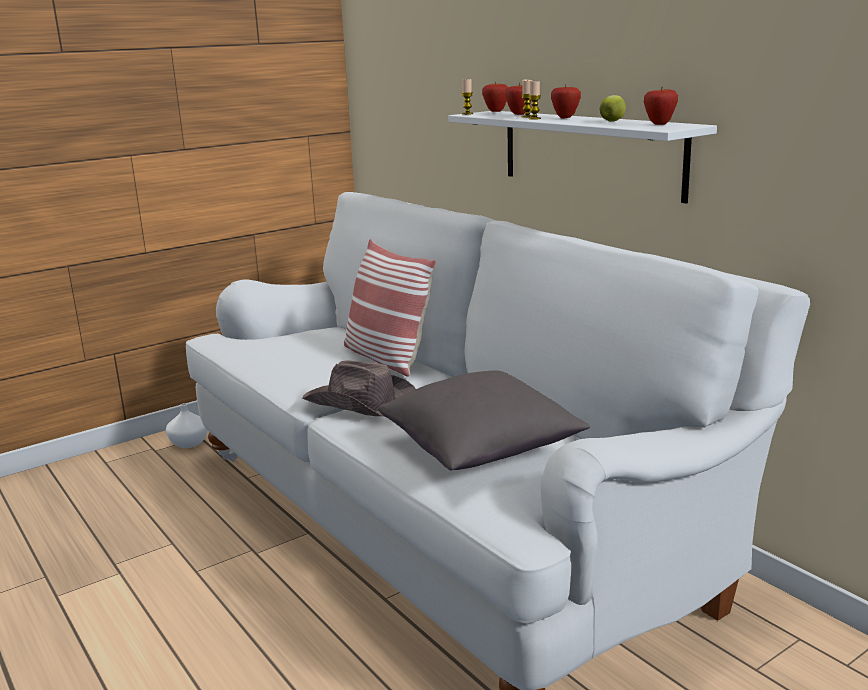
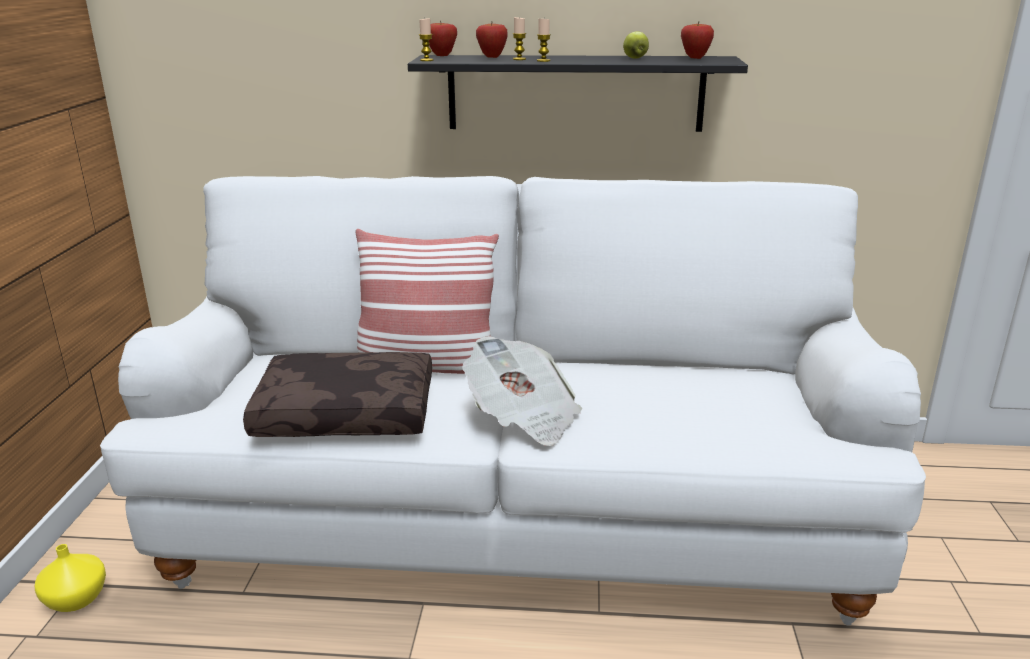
camera: 50 degrees left, 5 degrees up
white vase [166,403,208,448] -> yellow vase [35,544,106,612]
brown hat [302,360,416,417] -> newspaper [462,336,582,446]
grey pillow [379,370,590,471] -> none
white shelf [448,111,717,203] -> black shelf [408,55,748,132]
apple [551,84,581,119] -> none
none -> brown pillow [243,352,432,437]

